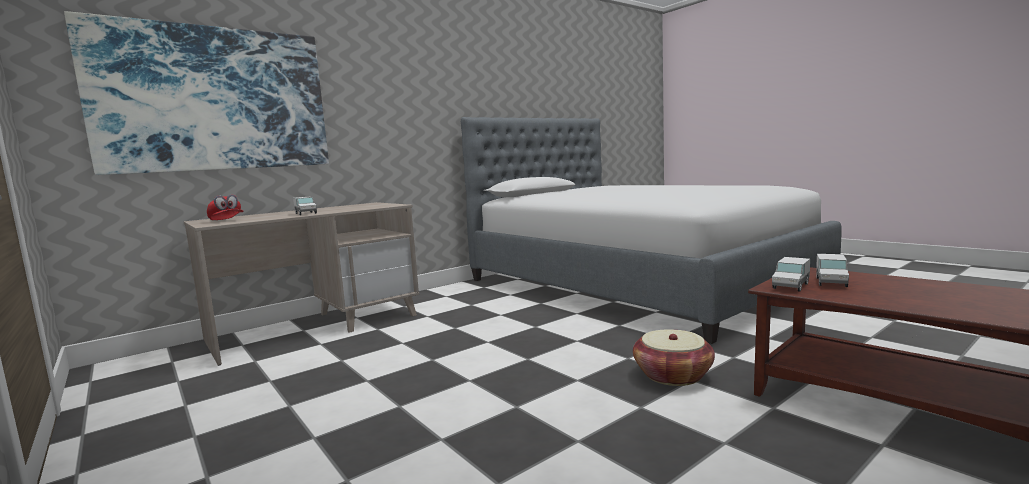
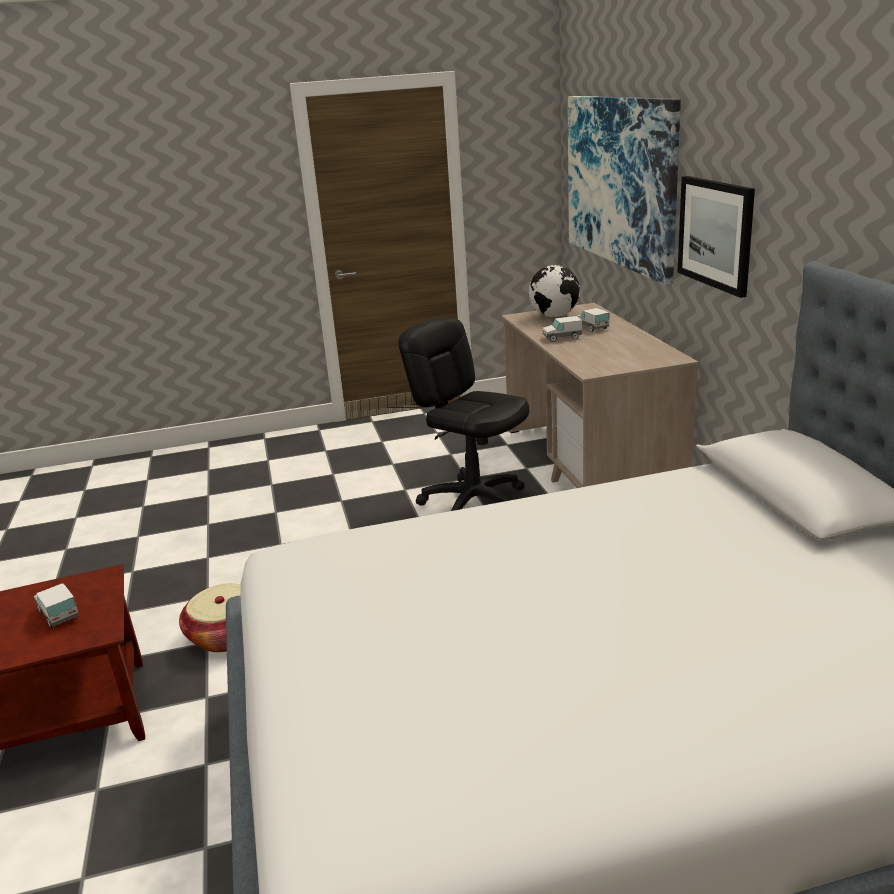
camera: 115 degrees right, 15 degrees up
red cap [207,195,243,220] -> globe [529,265,580,317]
toy truck [772,257,810,292] -> toy truck moved to [577,308,610,332]
none -> black office chair [398,317,529,511]
none -> picture [677,176,755,298]

